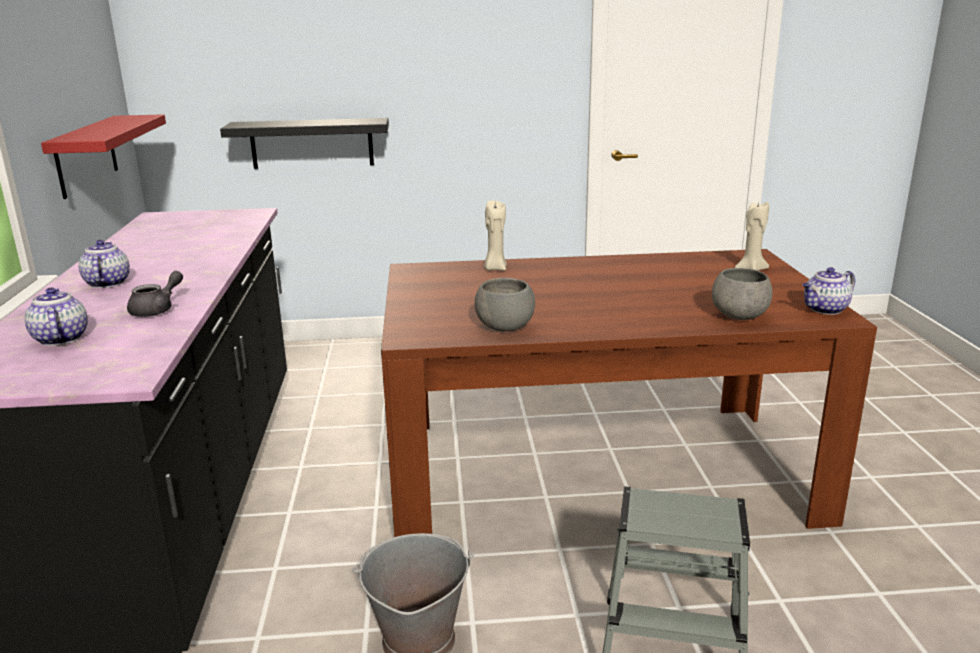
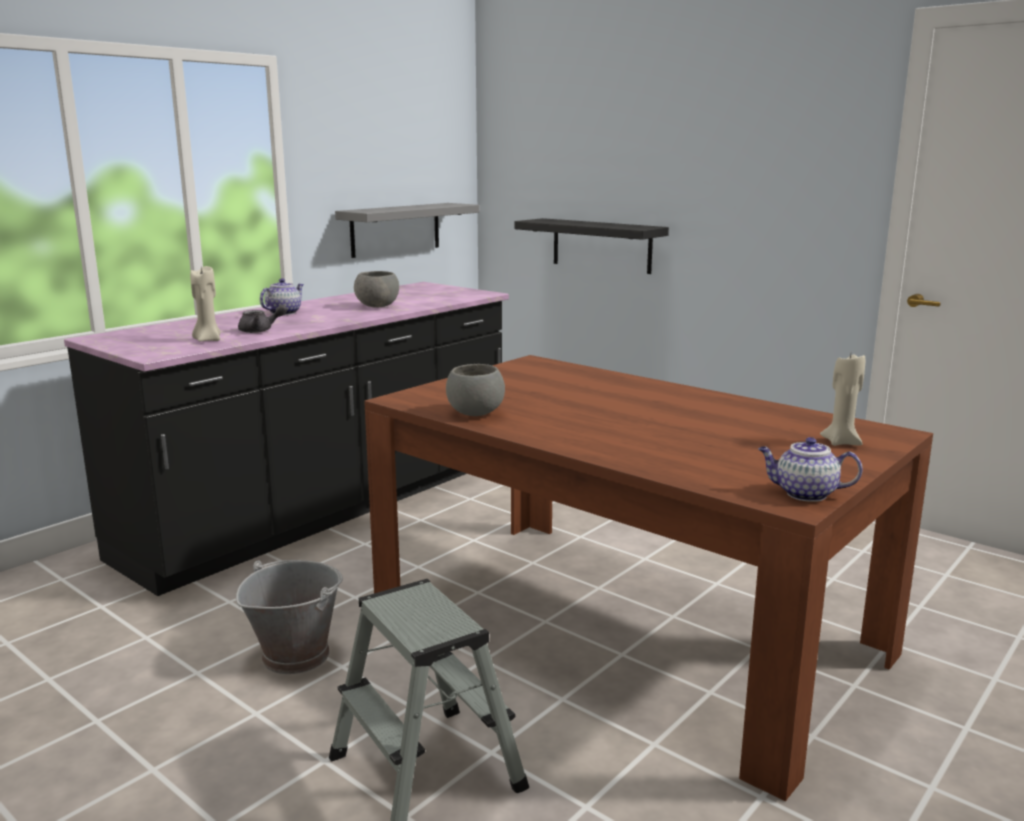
camera: 45 degrees right, 5 degrees down
teapot [25,288,88,346] -> none
red shelf [41,114,166,199] -> grey shelf [335,203,479,258]
beige candle [484,200,507,270] -> beige candle moved to [190,266,220,342]
grey bowl [712,268,773,320] -> grey bowl moved to [354,271,399,308]

